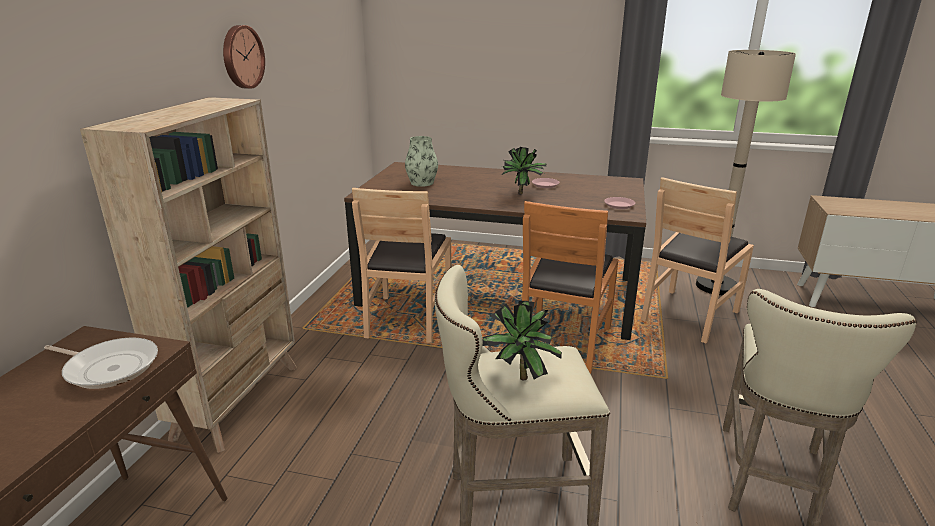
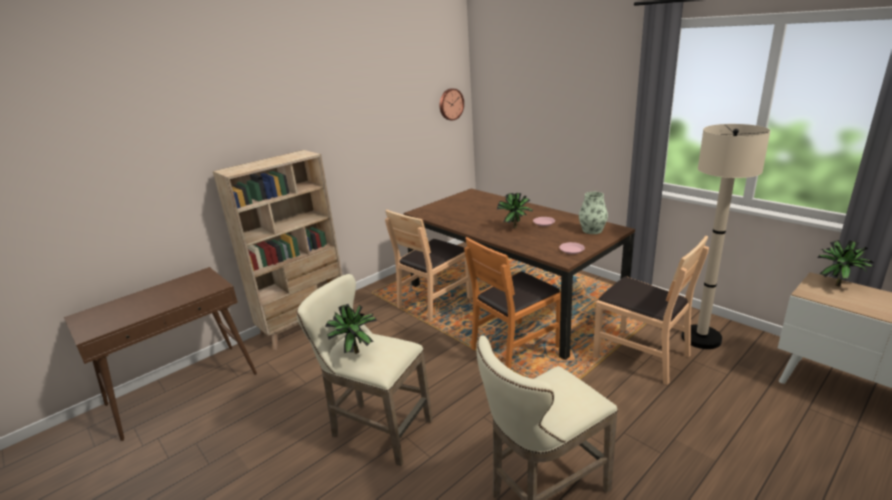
camera: 35 degrees right, 0 degrees up
frying pan [44,338,158,389] -> none
wall clock [223,25,265,89] -> wall clock moved to [440,89,464,120]
vase [405,136,438,187] -> vase moved to [579,192,608,234]
brown chair [641,177,754,343] -> brown chair turned 120 degrees counterclockwise [593,236,709,385]
none -> potted plant [817,240,873,287]

